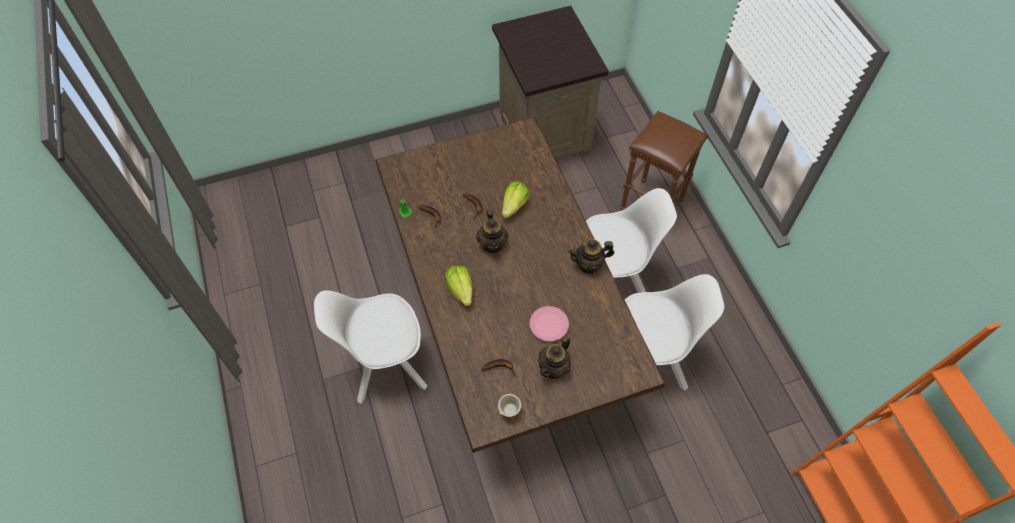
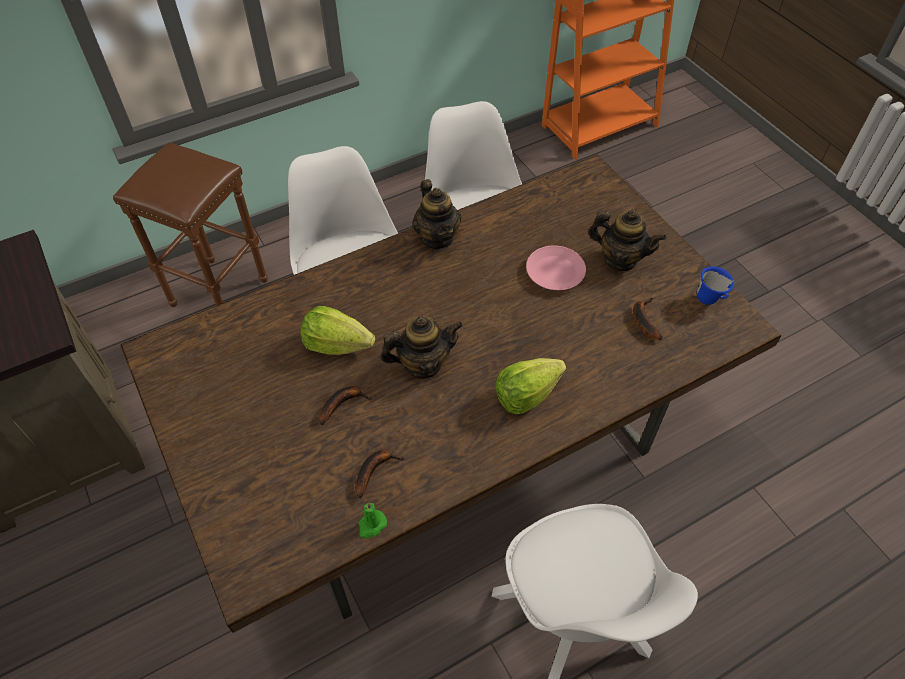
camera: 100 degrees left, 5 degrees down
beige mug [498,394,521,417] -> blue mug [697,266,734,305]

